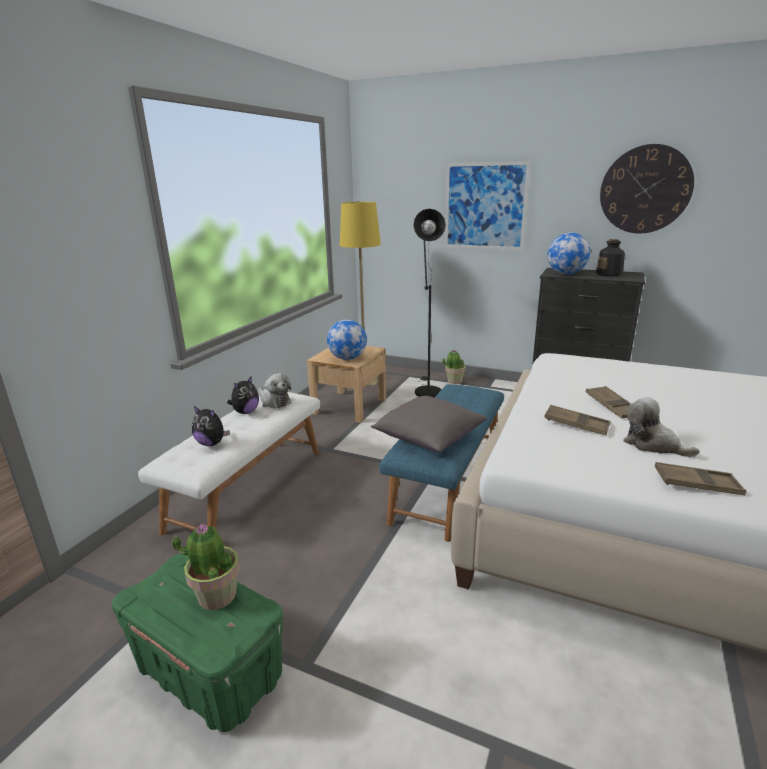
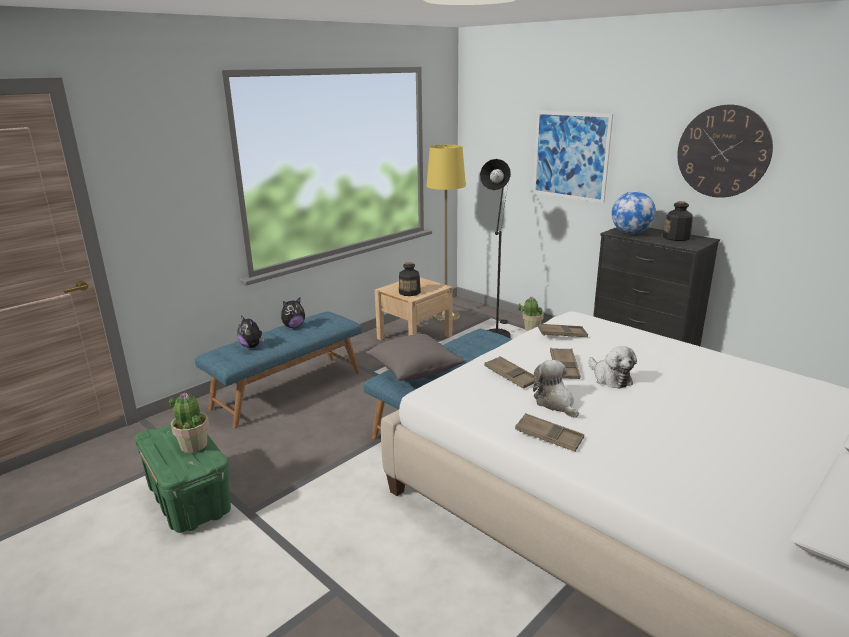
camera: 20 degrees right, 0 degrees up
white bench [138,392,320,535] -> blue bench [195,311,362,428]
plush toy [258,373,292,408] -> plush toy moved to [589,346,637,389]
globe [327,320,367,360] -> bottle [399,262,421,296]
none -> brown tray [538,324,588,337]

